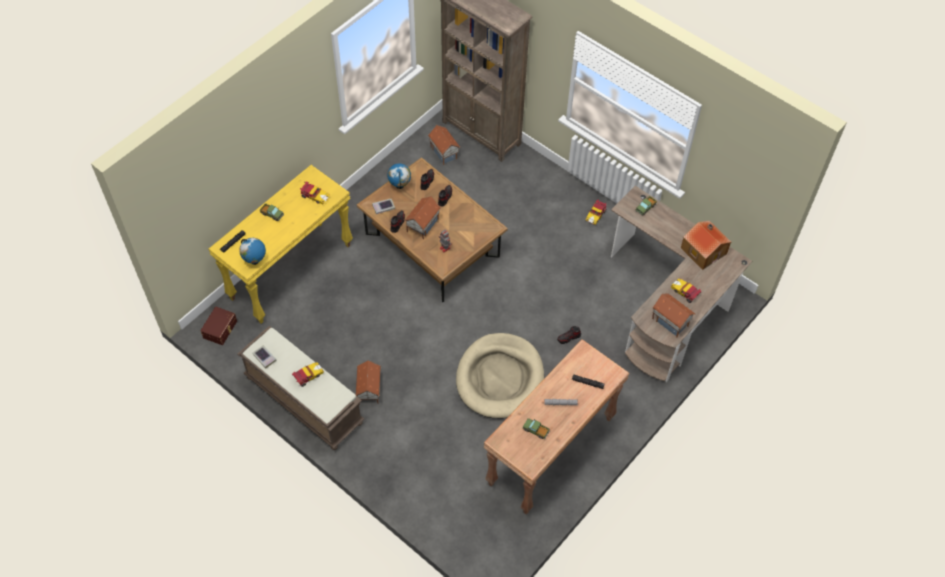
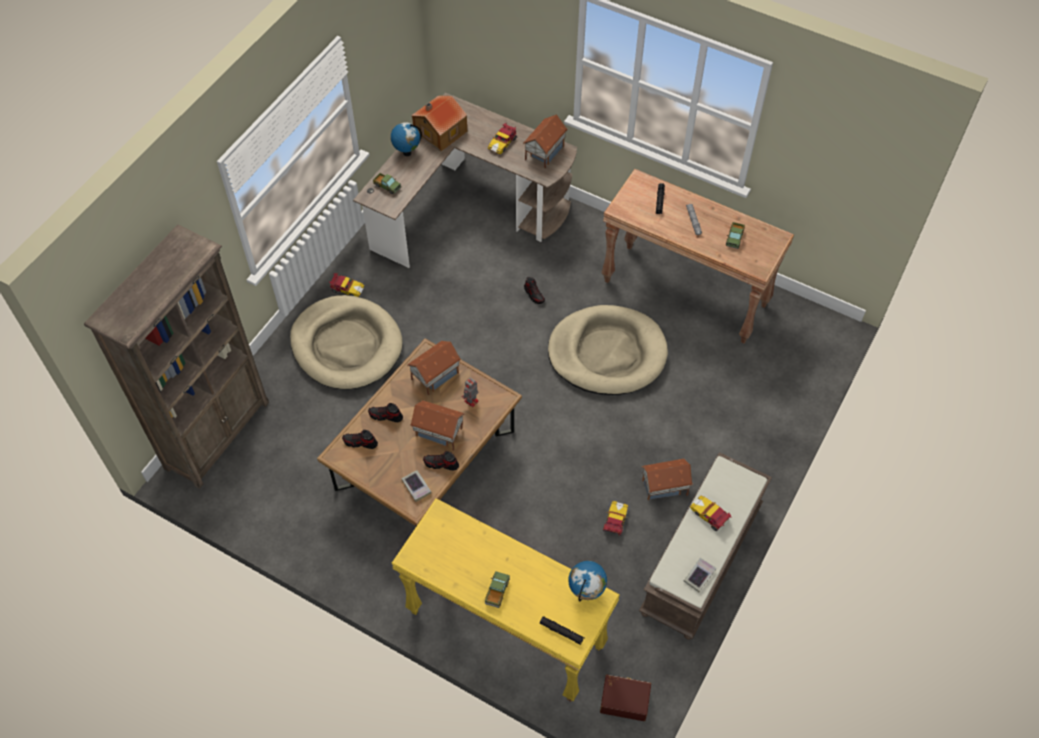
camera: 100 degrees left, 0 degrees up
toy car [300,182,329,205] -> toy car moved to [603,501,628,536]
globe [387,163,411,189] -> globe moved to [391,122,422,156]
toy house [428,125,460,165] -> toy house moved to [407,341,461,395]
none -> beige dog bed [290,295,403,390]

